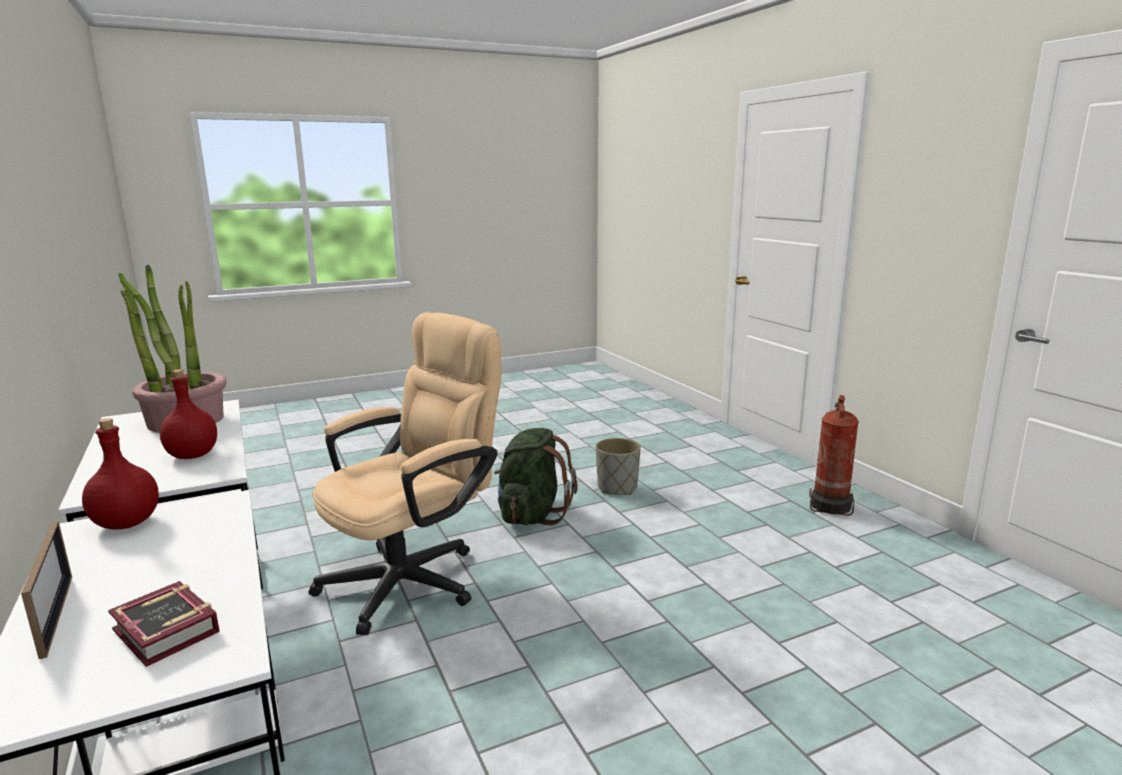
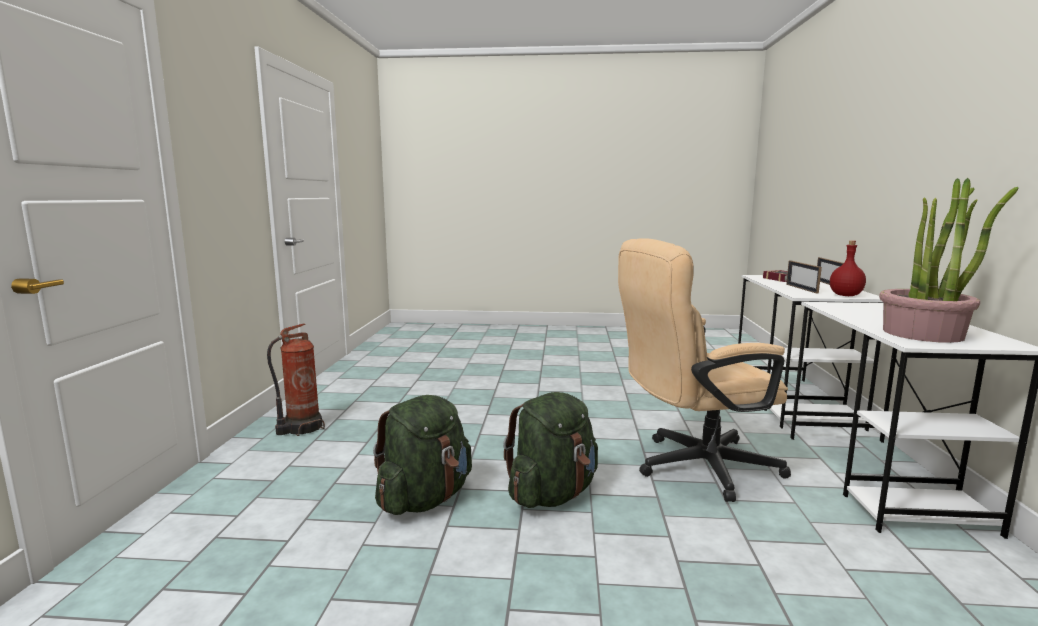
camera: 150 degrees left, 5 degrees down
red bottle [160,369,217,459] -> none
grey planter [596,438,641,495] -> green backpack [373,395,472,515]
none -> picture frame [786,260,822,294]

